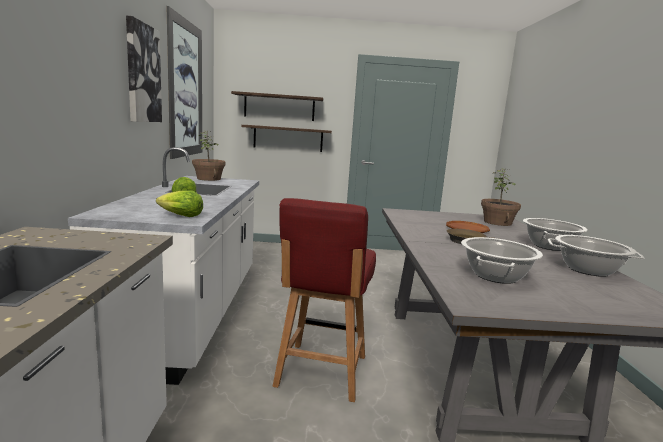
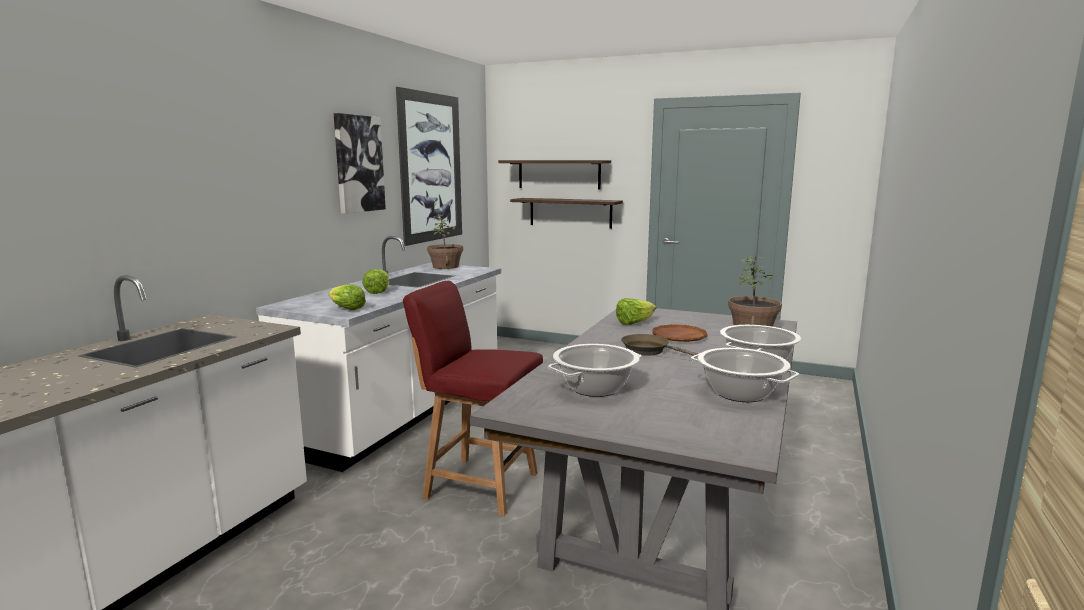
camera: 25 degrees right, 0 degrees up
red chair [273,198,376,402] -> red chair turned 75 degrees clockwise [403,281,543,516]
none -> lettuce [616,298,656,325]

